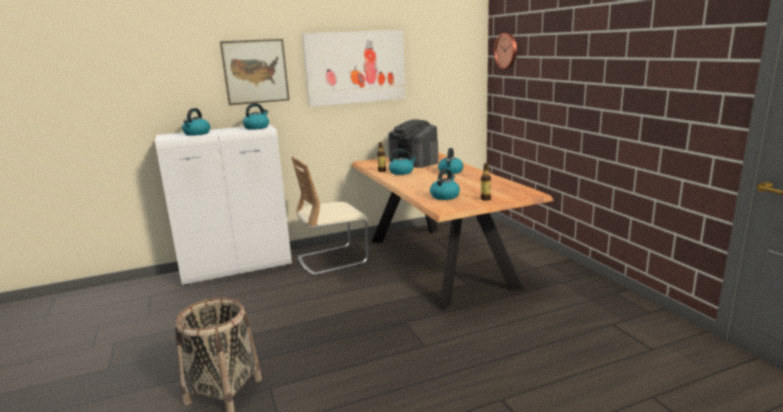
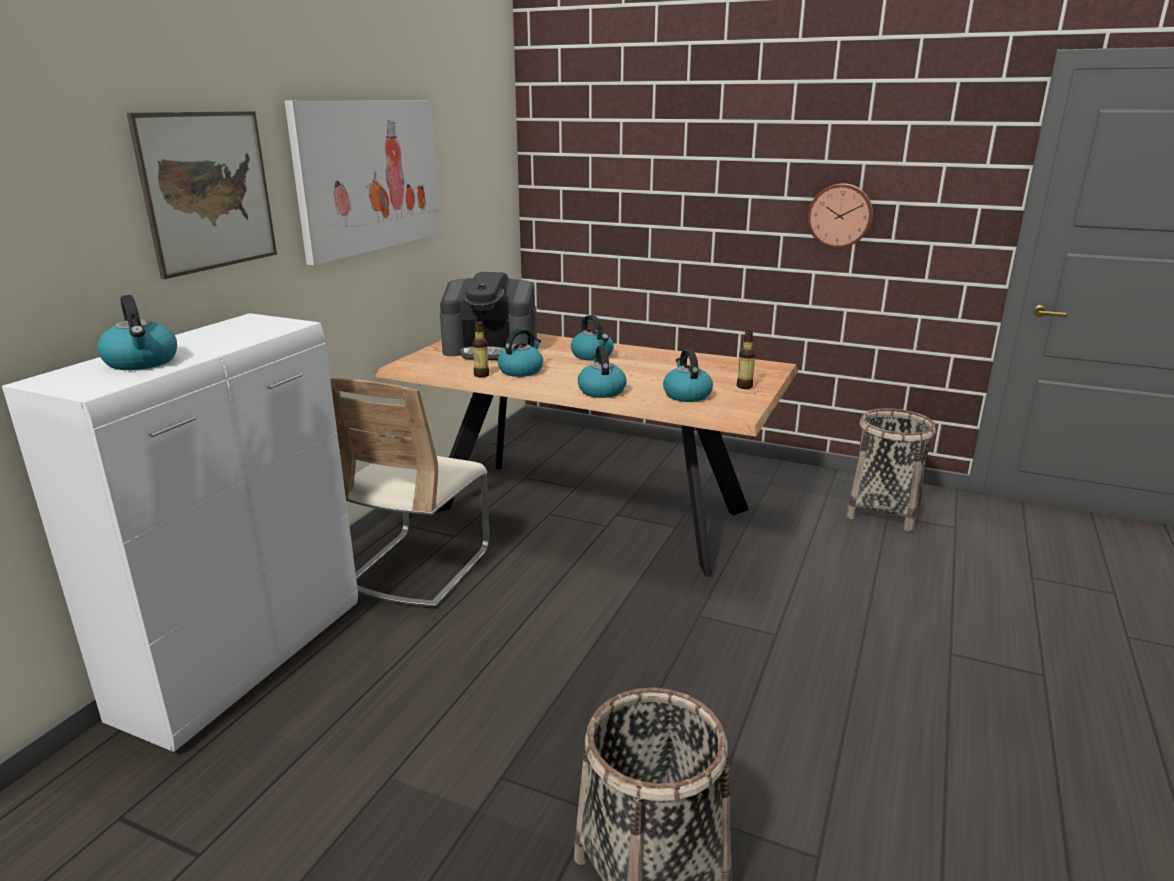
camera: 45 degrees left, 5 degrees up
kettle [243,103,269,130] -> kettle moved to [578,346,627,398]
wall clock [494,33,517,69] -> wall clock moved to [807,183,873,248]
none -> basket [846,408,936,531]

